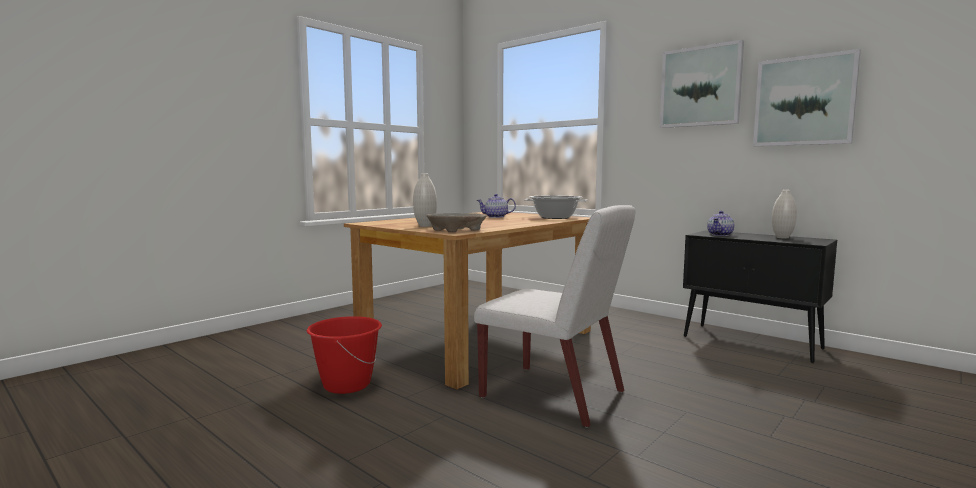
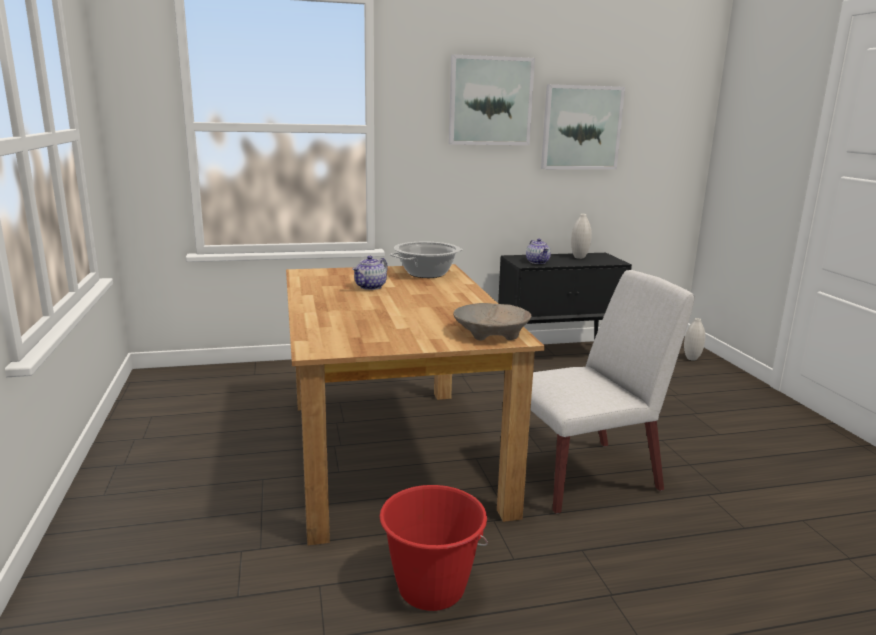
camera: 55 degrees left, 10 degrees up
white vase [413,173,437,227] -> white vase moved to [684,318,705,361]

